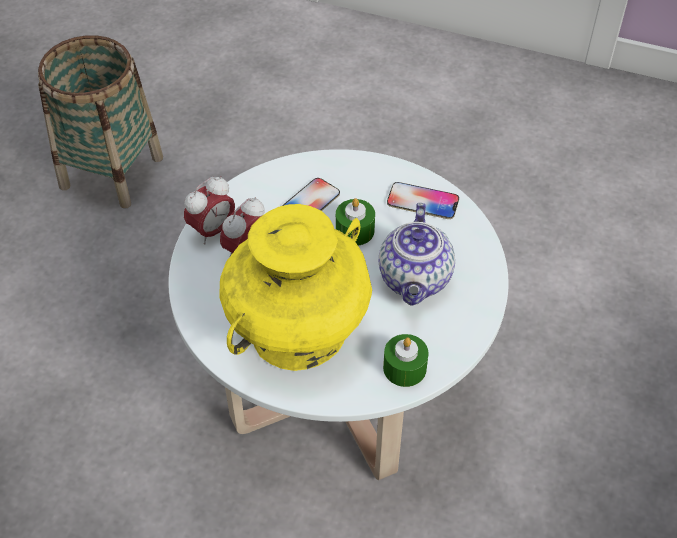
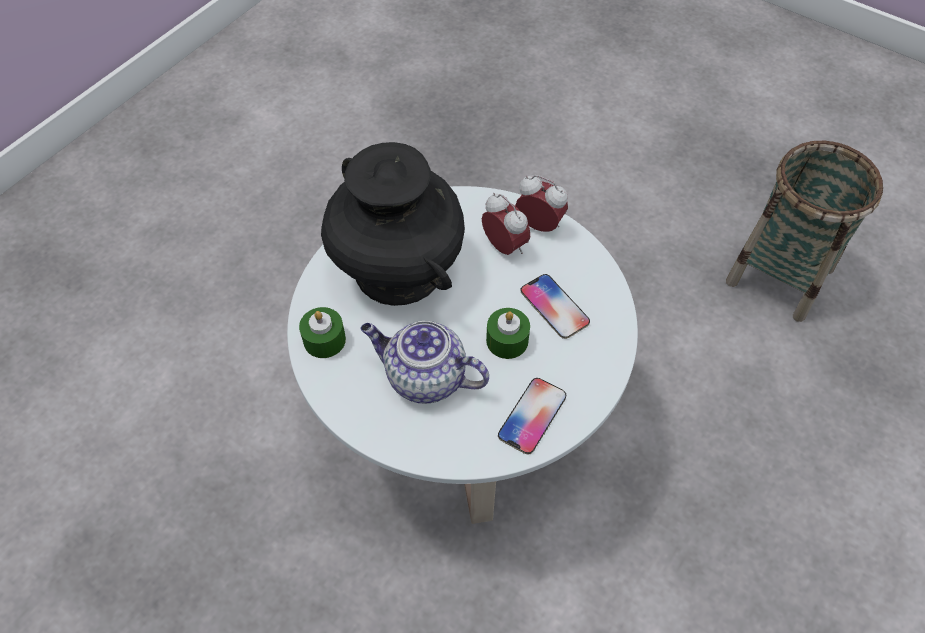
camera: 105 degrees right, 5 degrees up
alarm clock [184,176,235,245] -> alarm clock turned 150 degrees clockwise [515,175,568,232]
yellow vase [220,204,372,371] -> black vase [321,142,465,306]

